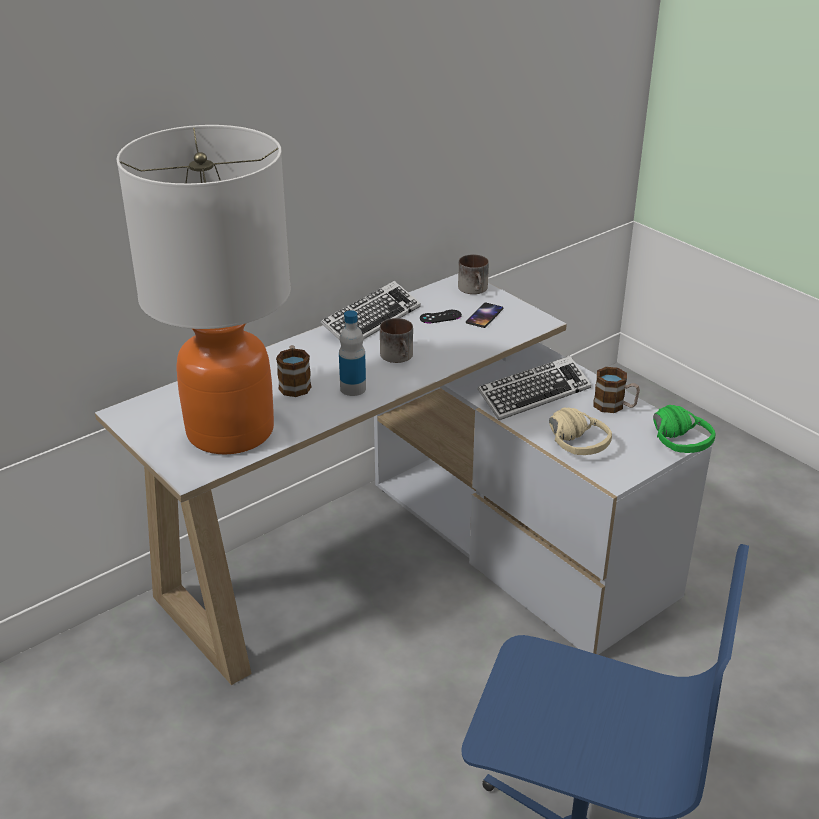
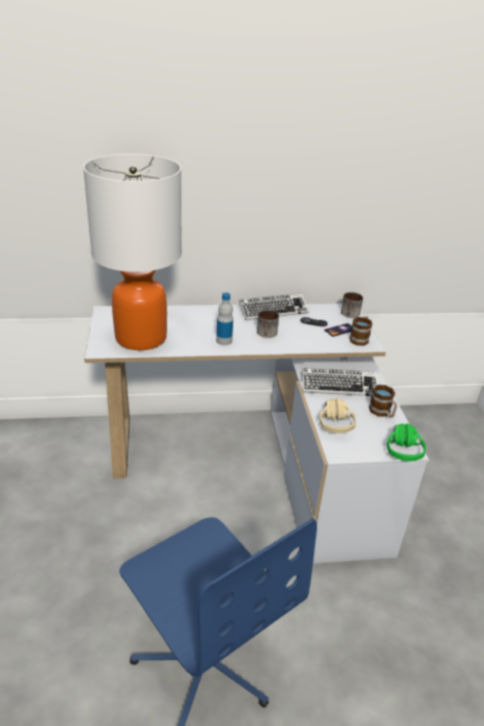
camera: 30 degrees right, 0 degrees up
mug [276,345,311,397] -> mug moved to [350,316,372,346]

